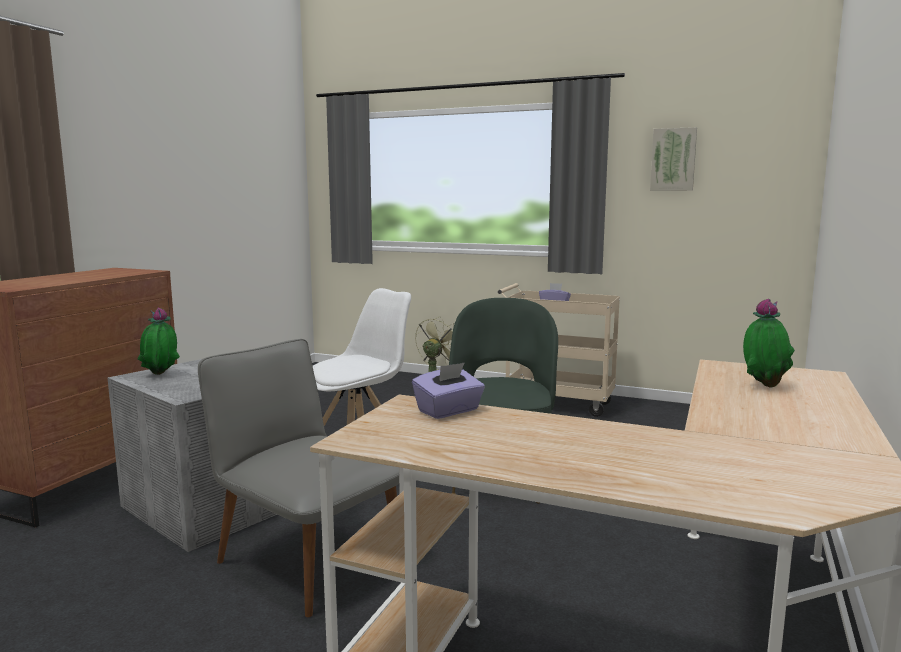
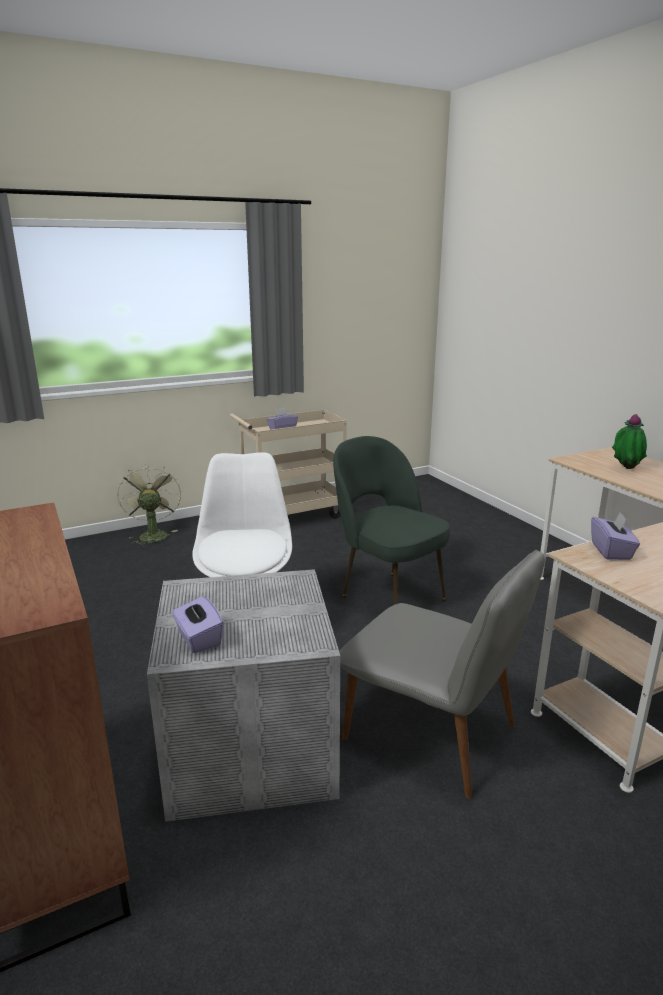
camera: 50 degrees left, 10 degrees up
potted plant [138,308,180,375] -> purple tissue box [172,596,224,653]
grey chair [198,339,399,617] -> grey chair turned 135 degrees counterclockwise [339,550,545,799]
picture [650,127,697,191] -> none

